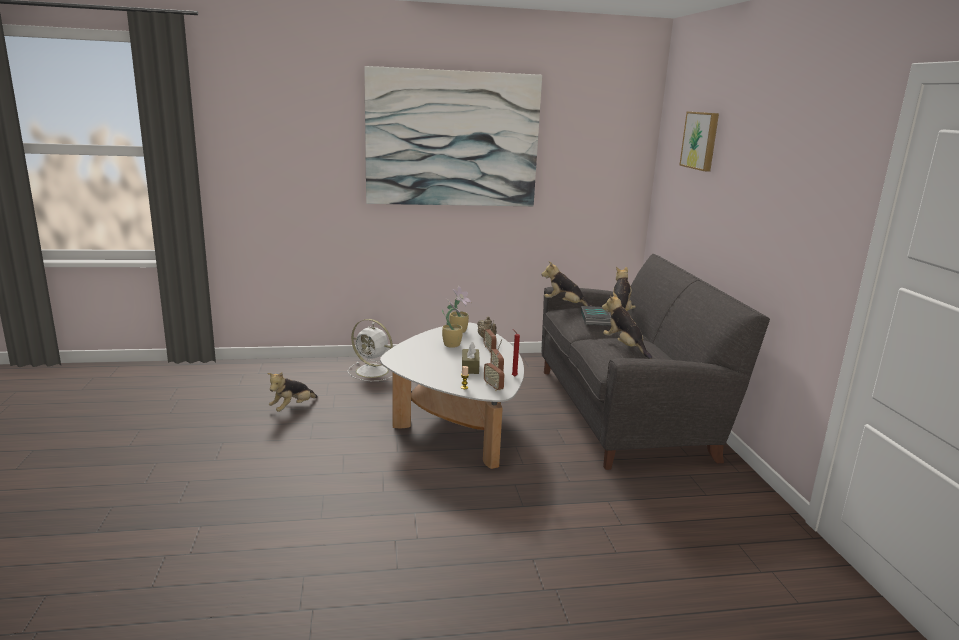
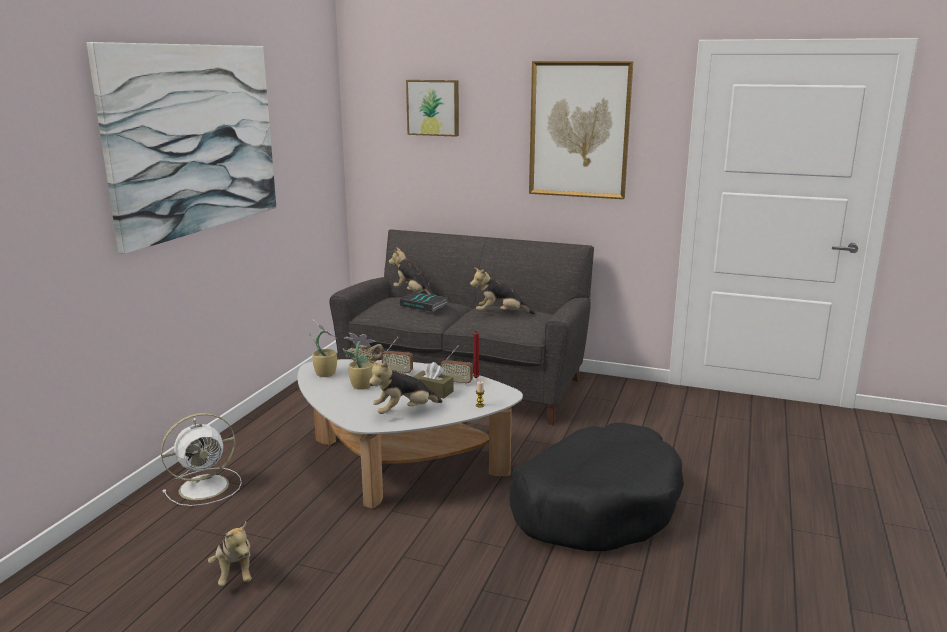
camera: 60 degrees left, 0 degrees up
radio [484,352,505,391] -> none
plush toy [541,261,593,307] -> plush toy moved to [369,360,443,414]
none -> black dog bed [510,422,684,551]
none -> picture [529,61,633,199]

